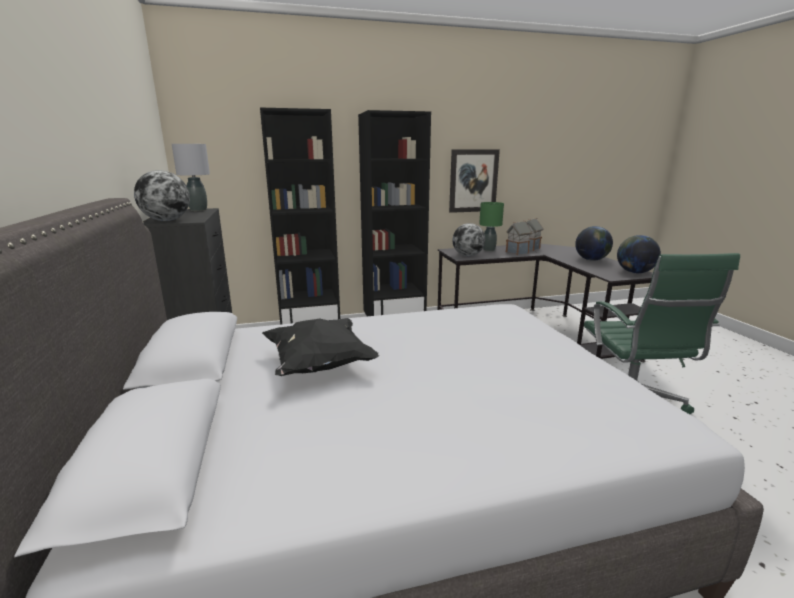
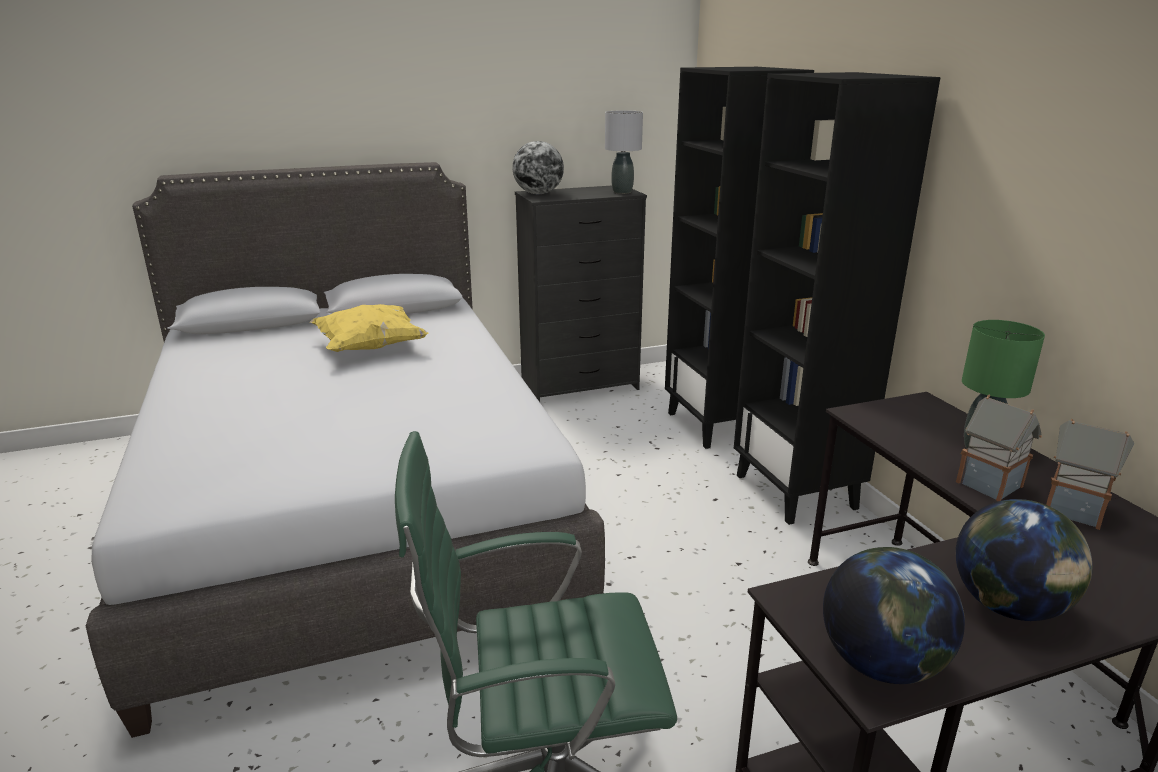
camera: 85 degrees right, 5 degrees up
black pillow [262,318,379,376] -> yellow pillow [310,304,428,352]
picture [449,150,500,213] -> none
globe [453,223,485,256] -> none

